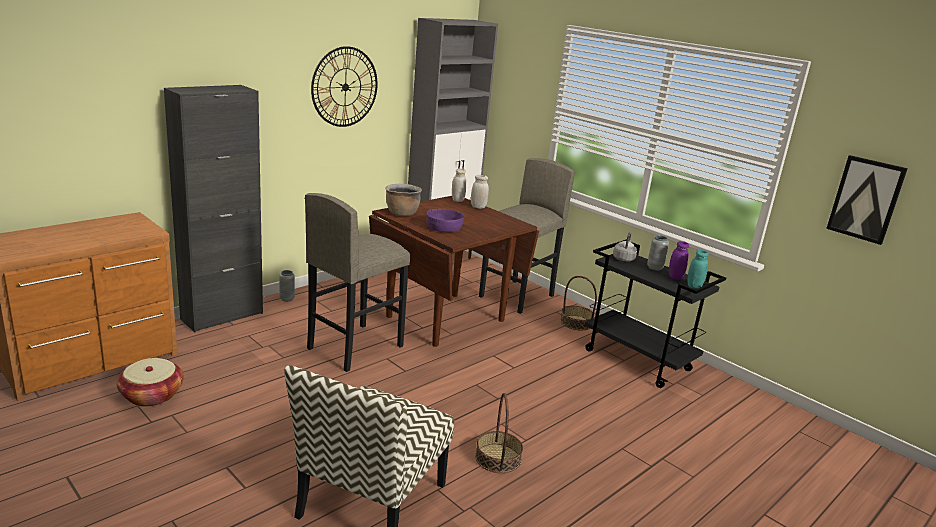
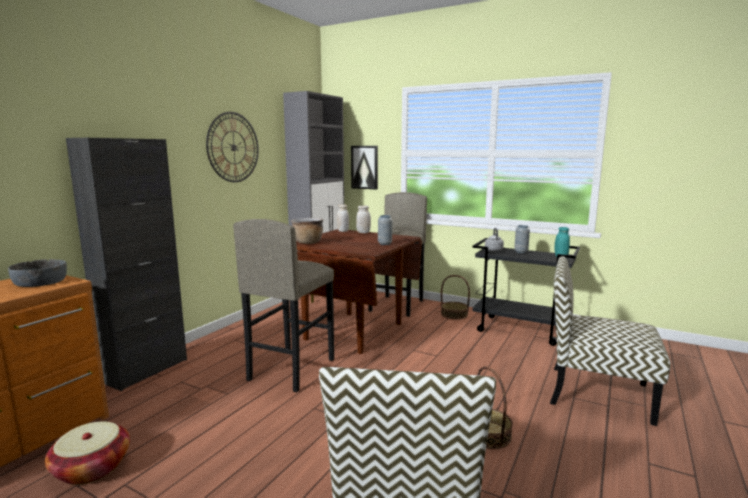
camera: 15 degrees left, 10 degrees down
grey vase [279,270,295,302] -> grey vase moved to [378,215,392,245]
purple bowl [426,209,464,232] -> none
purple jar [669,241,689,280] -> none
picture [826,155,908,245] -> picture moved to [351,146,378,189]
none -> grey bowl [8,259,67,287]
none -> chair [550,256,671,426]

